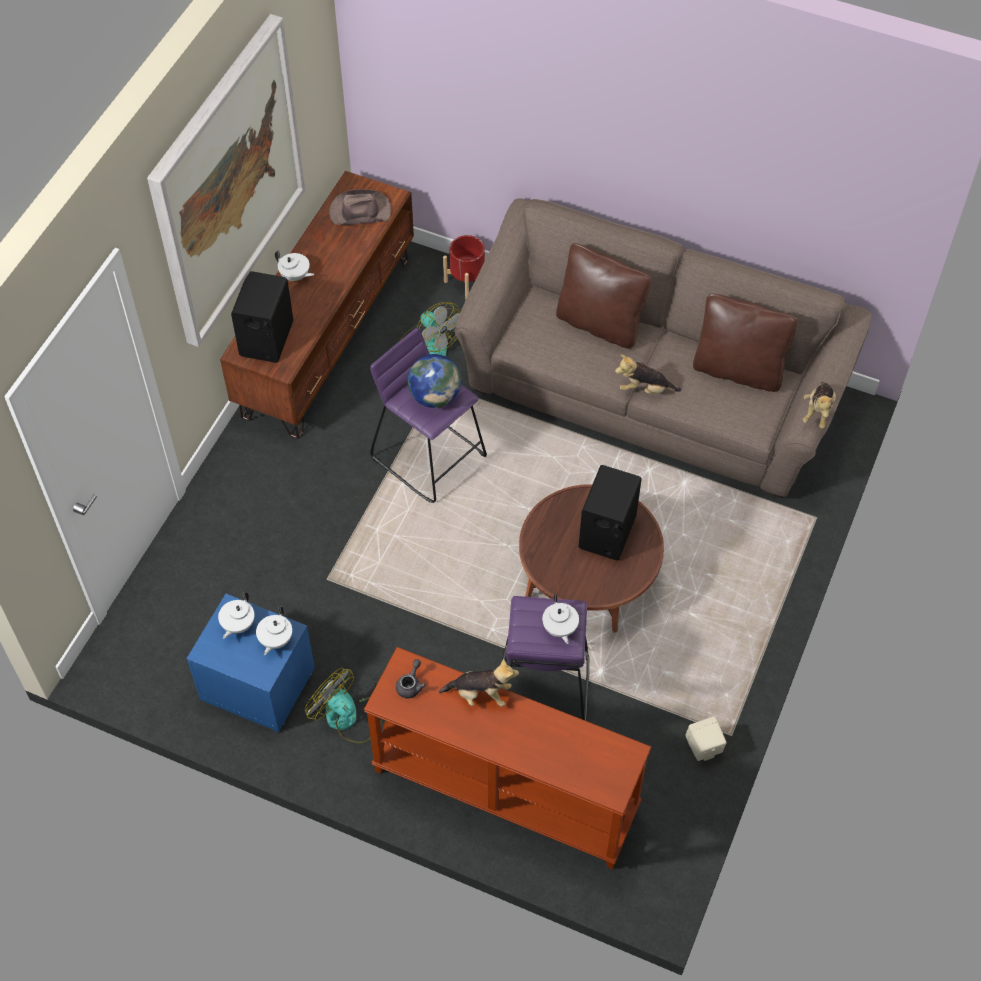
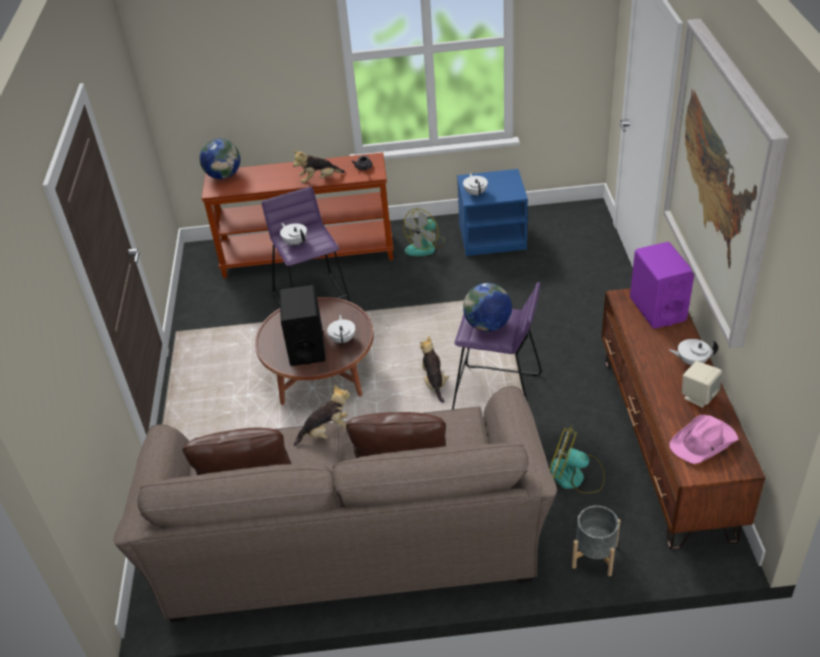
camera: 155 degrees right, 15 degrees down
white teapot [218,592,254,639] -> white teapot moved to [327,314,356,345]
black speaker [231,271,293,363] -> purple speaker [630,242,694,329]
fan [305,667,382,743] -> fan turned 120 degrees clockwise [403,208,445,256]
brown hat [329,189,391,225] -> pink hat [669,415,738,464]
red planter [443,235,485,299] -> grey planter [572,505,620,577]
beige speaker [685,716,727,761] -> beige speaker moved to [682,361,722,408]
plush toy [803,382,836,429] -> plush toy moved to [420,336,449,403]
none -> globe [200,139,240,179]

